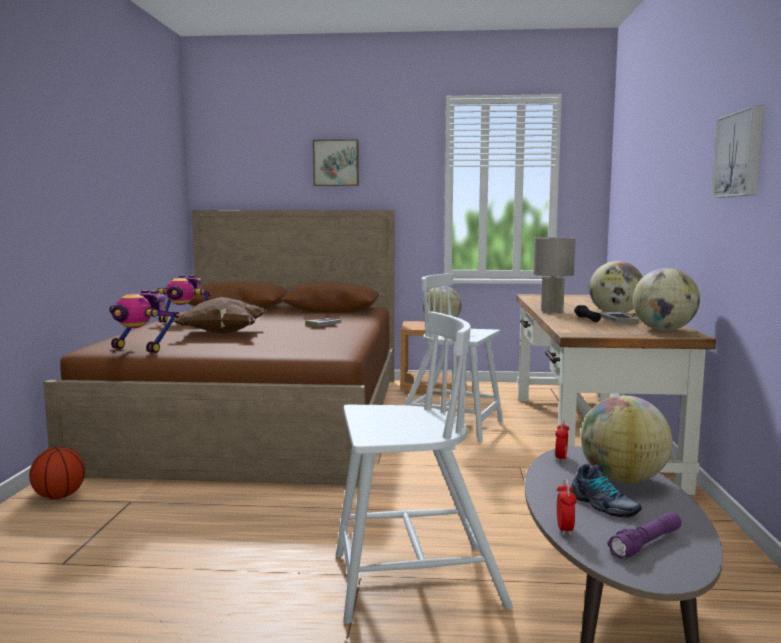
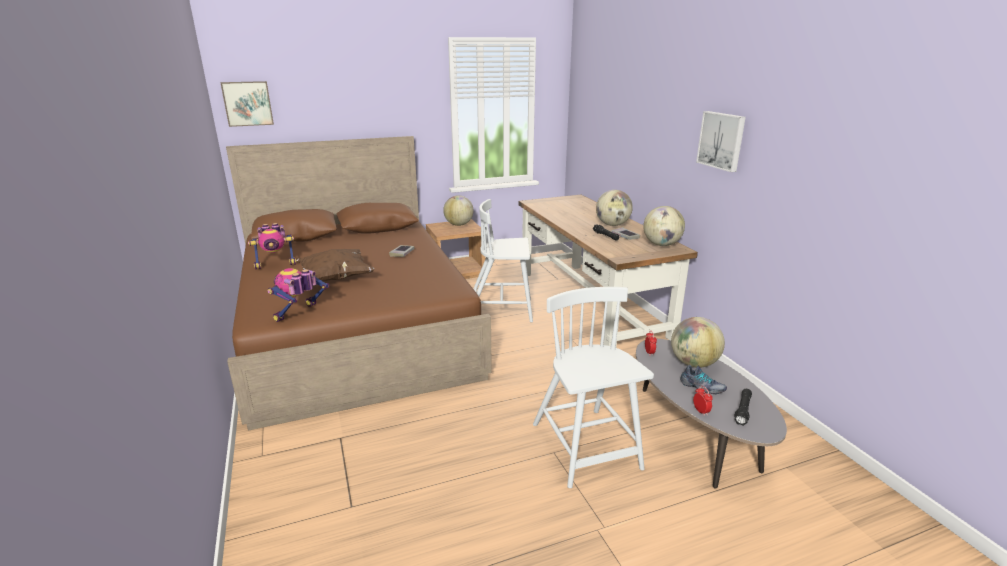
camera: 25 degrees left, 15 degrees up
basketball [29,447,85,499] -> none
toy robot [109,290,179,353] -> toy robot turned 120 degrees clockwise [268,268,330,322]
picture [313,139,359,186] -> picture moved to [221,81,274,127]
white chair [336,312,513,624] -> white chair turned 75 degrees counterclockwise [533,287,654,488]
grey table lamp [533,237,576,313] -> none
purple flashlight [607,512,681,559] -> black flashlight [734,389,752,426]

